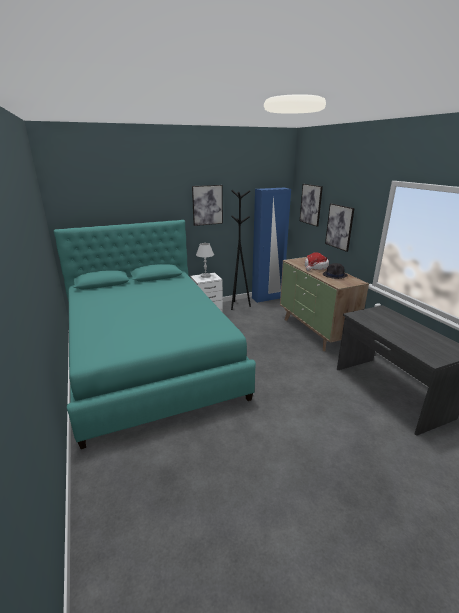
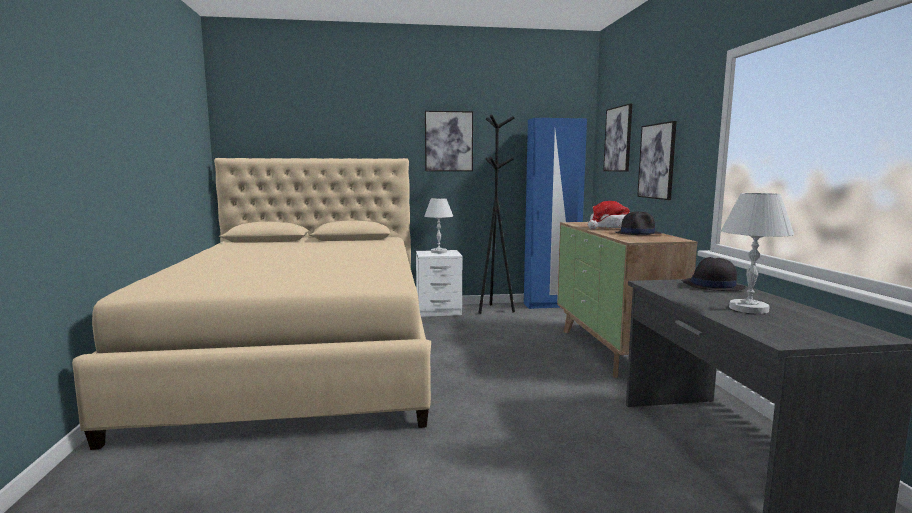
camera: 15 degrees right, 15 degrees down
turquoise bed [53,220,256,449] -> beige bed [72,158,431,450]
none -> black hat [681,257,746,291]
none -> white table lamp [721,193,794,314]

